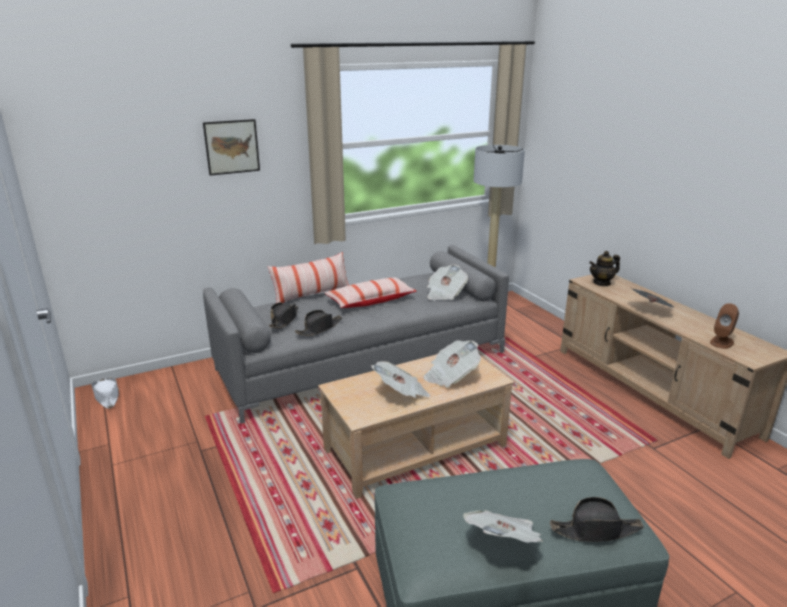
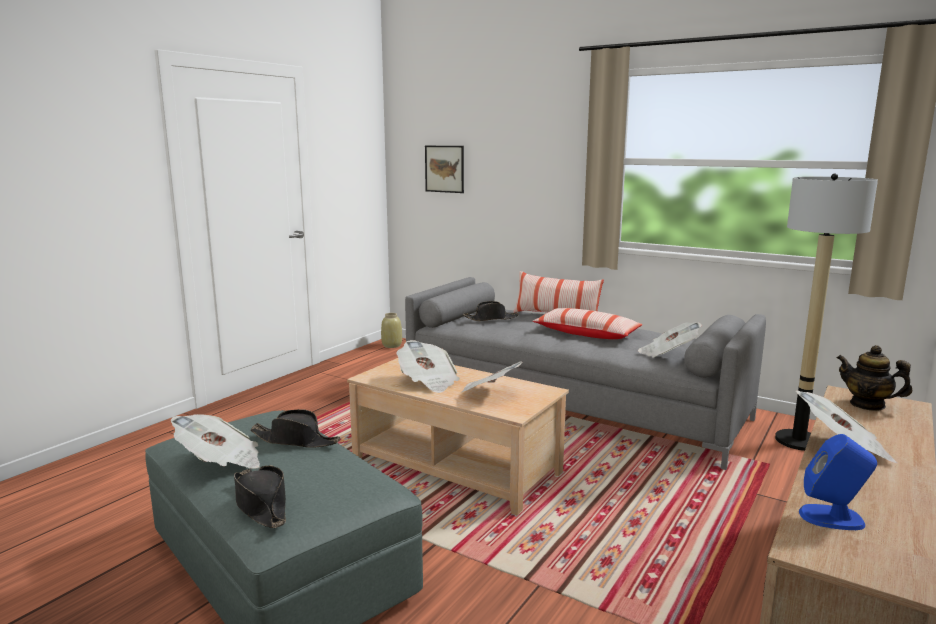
camera: 60 degrees right, 10 degrees down
white hat [91,378,119,409] -> beige vase [381,313,402,348]
picture [203,119,260,176] -> picture moved to [425,146,464,193]
black hat [295,310,342,336] -> black hat moved to [250,409,340,448]
brown speaker [710,303,739,349] -> blue speaker [799,434,877,530]

